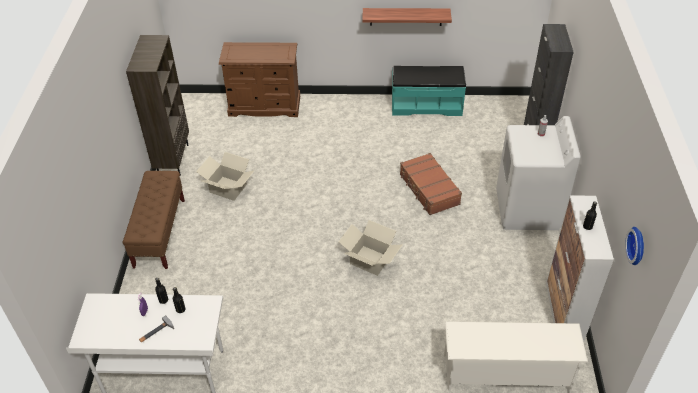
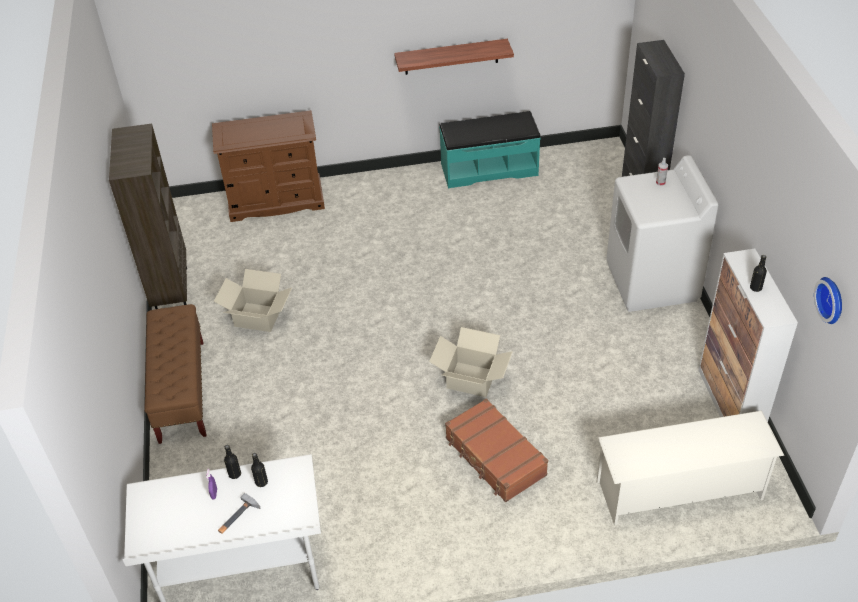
camera: 10 degrees left, 0 degrees up
brown suitcase [400,153,462,215] -> brown suitcase moved to [445,398,548,502]

